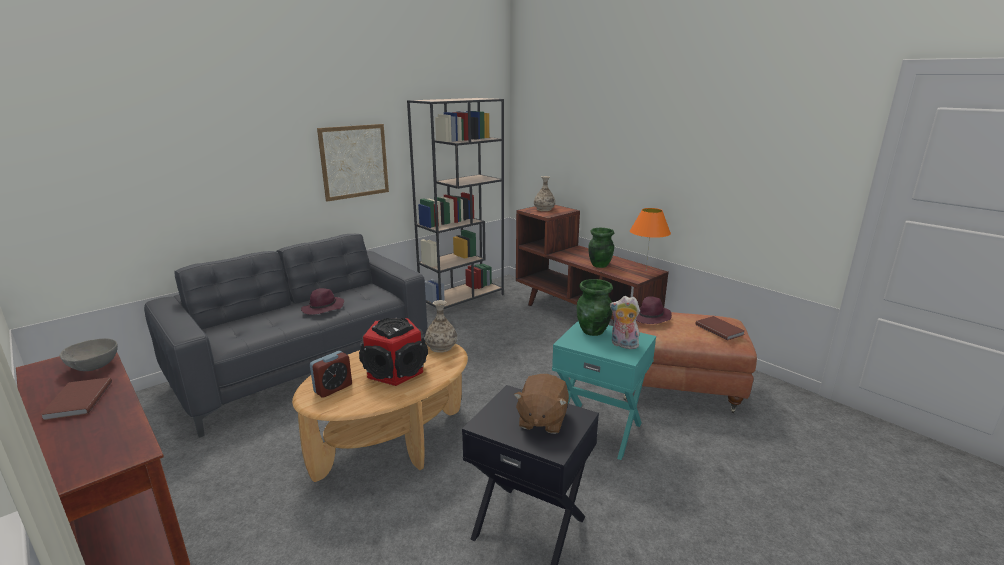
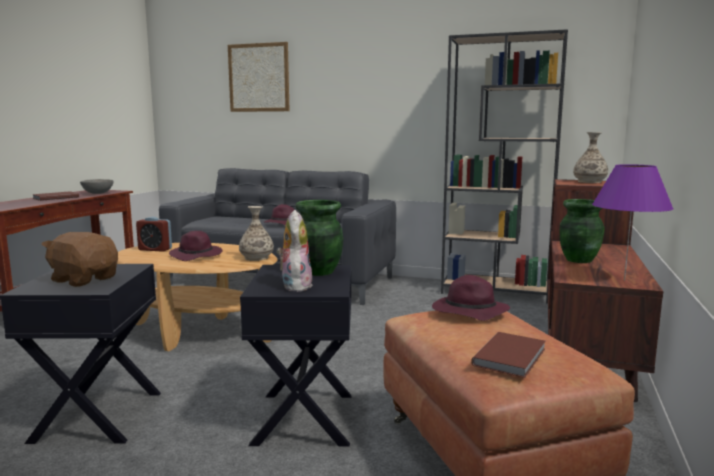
camera: 60 degrees right, 10 degrees down
picture [317,124,389,202] -> picture moved to [228,42,290,112]
speaker [359,318,428,386] -> purple hat [169,231,223,261]
brown plush toy [514,374,569,434] -> brown plush toy turned 45 degrees clockwise [41,232,118,287]
turquoise side table [552,321,656,460] -> black side table [240,265,351,447]
orange table lamp [630,208,671,269] -> purple table lamp [592,164,674,280]

